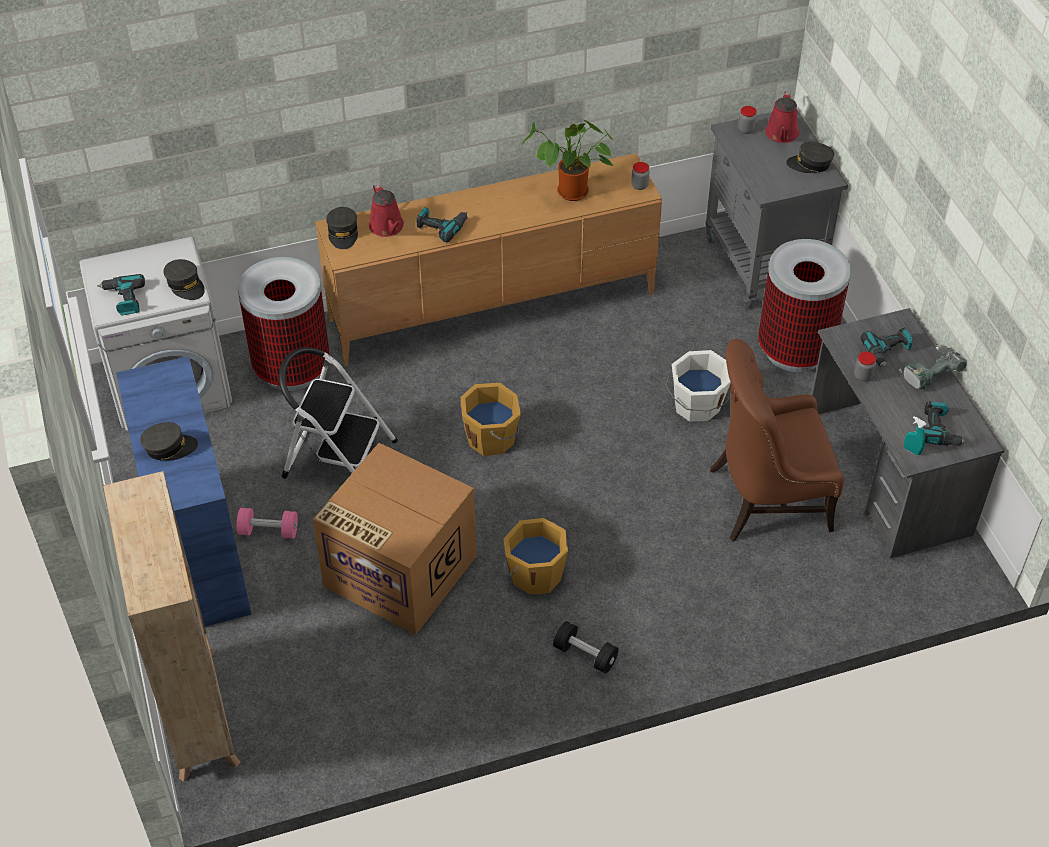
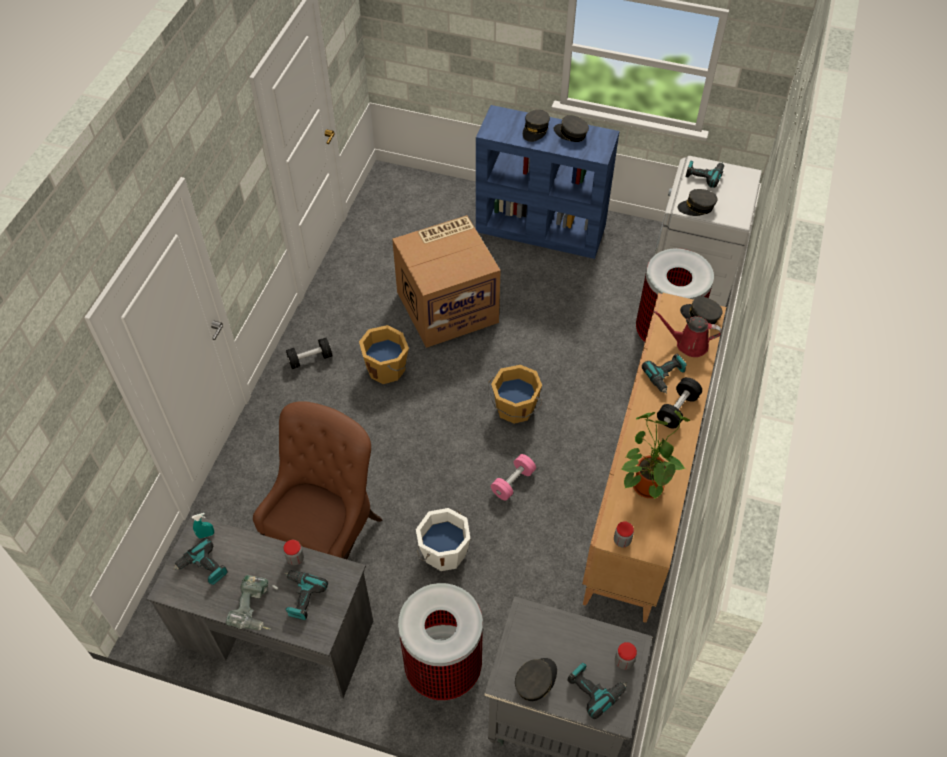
camera: 125 degrees right, 5 degrees up
beige bookcase [103,471,240,781] -> none
pink dumbbell [237,508,298,538] -> pink dumbbell moved to [491,454,536,501]
step ladder [279,347,398,479] -> none
red watering can [765,91,799,143] -> power drill [567,662,628,719]
none -> grey cap [554,115,589,142]
none -> black dumbbell [657,377,702,429]

